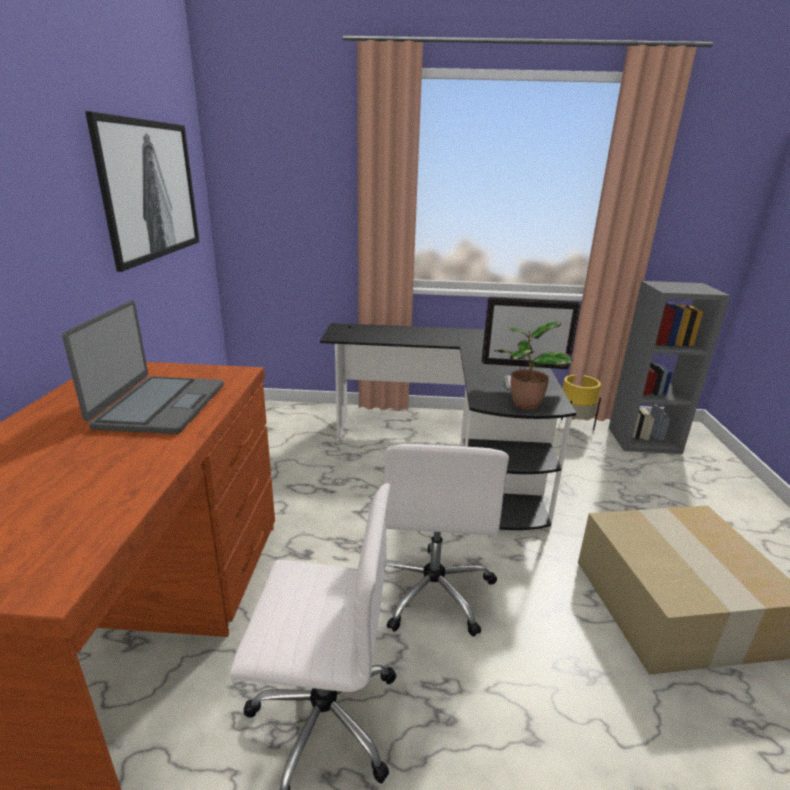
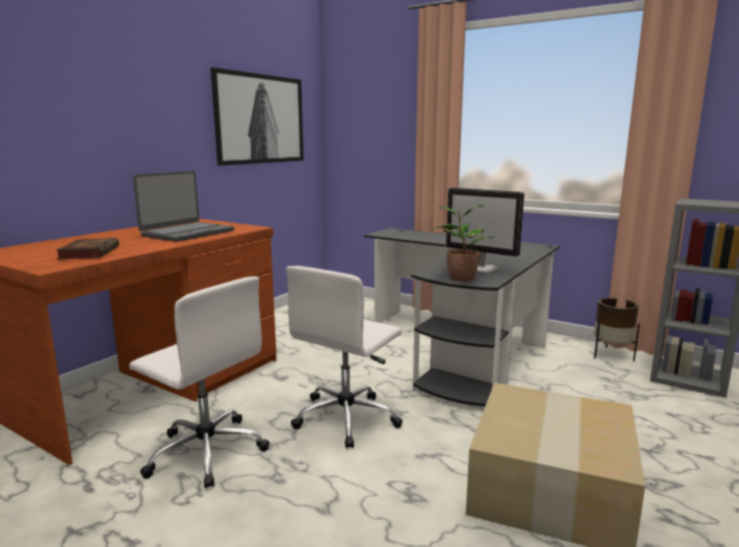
camera: 30 degrees right, 10 degrees down
yellow planter [561,375,601,431] -> brown planter [594,298,640,361]
none -> book [55,238,119,259]

